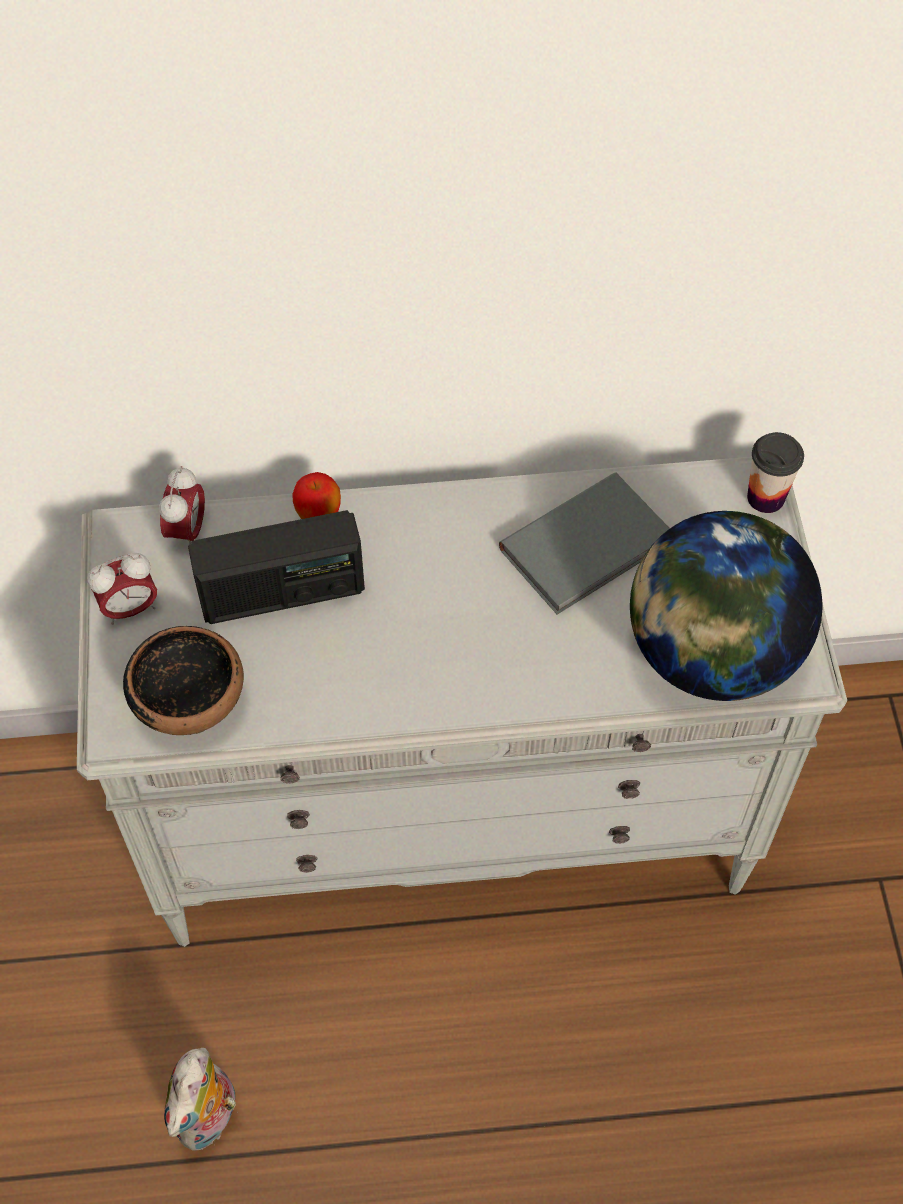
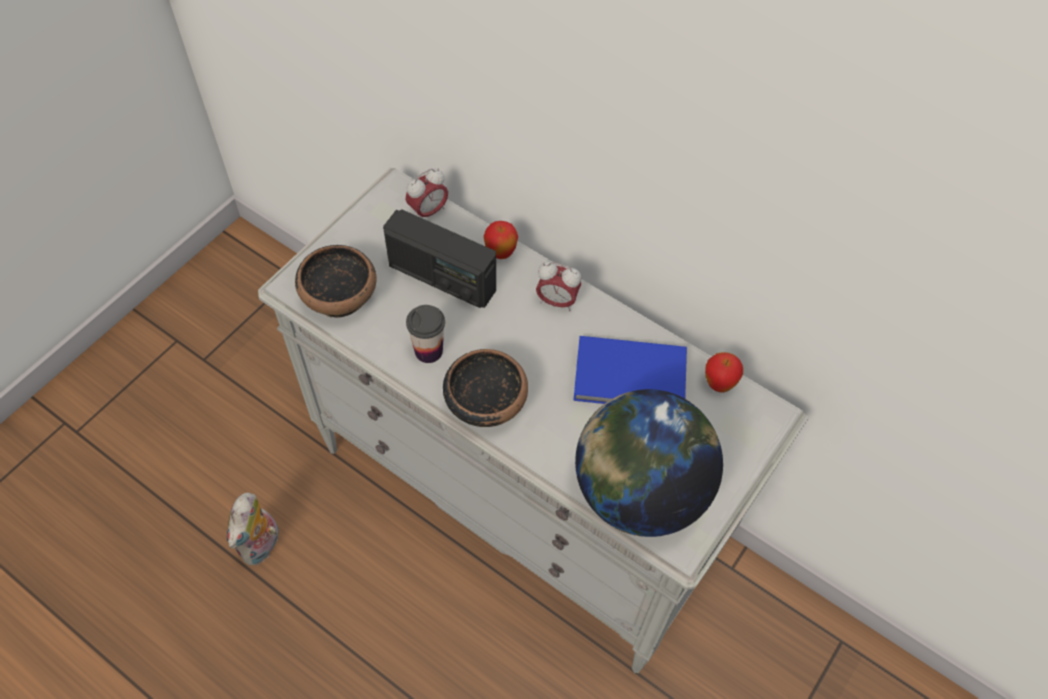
camera: 40 degrees right, 0 degrees up
alarm clock [87,553,157,625] -> alarm clock moved to [536,262,581,311]
plush toy [164,1048,236,1150] -> plush toy turned 45 degrees counterclockwise [227,492,281,565]
grey book [499,472,670,615] -> blue book [573,336,687,404]
cup [747,432,804,513] -> cup moved to [406,305,445,363]
none -> bowl [443,349,528,427]
none -> apple [705,352,743,393]

